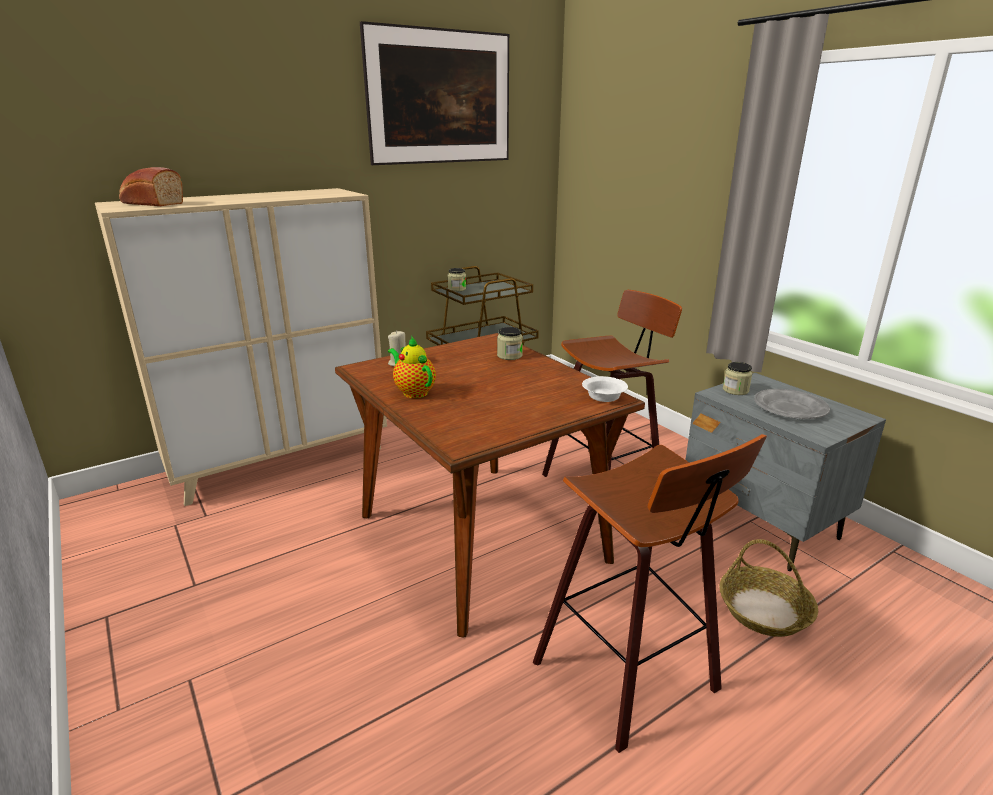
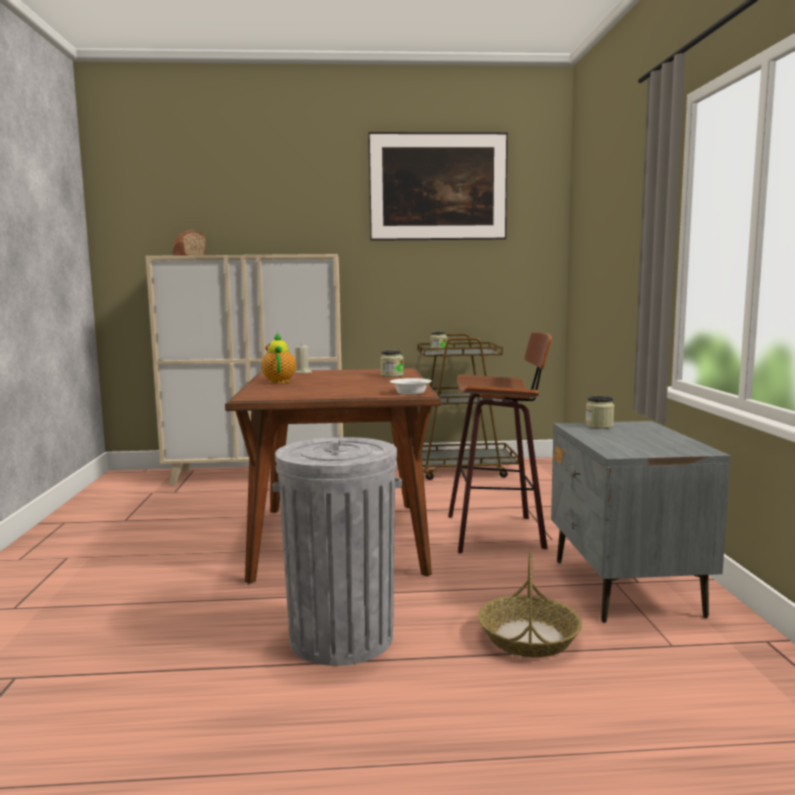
camera: 30 degrees right, 15 degrees down
stool [533,434,767,753] -> grey trash can [273,437,402,666]
grey plate [754,389,830,419] -> none

